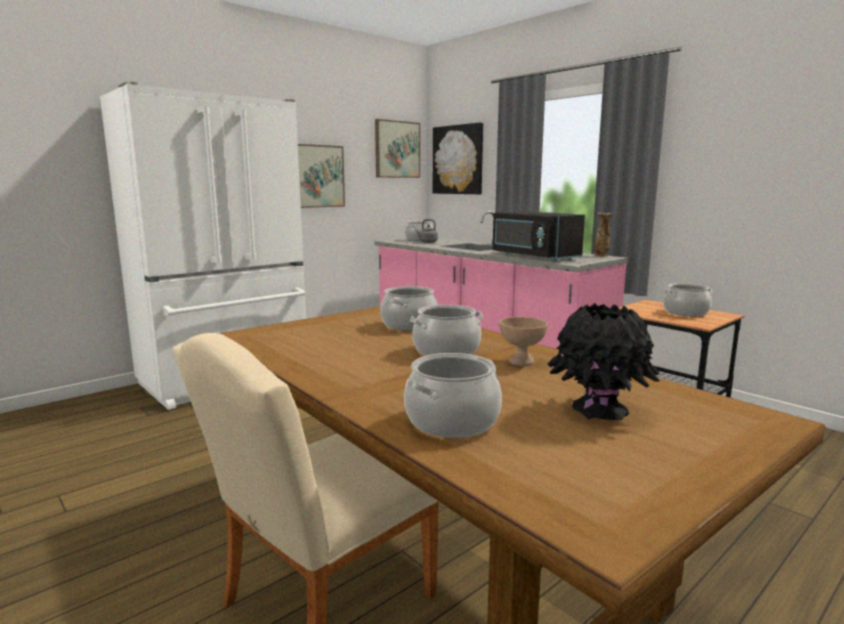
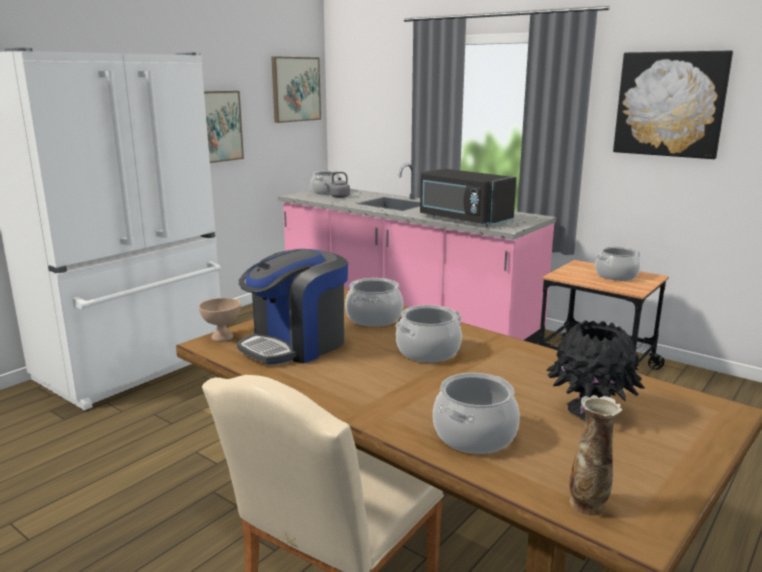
camera: 10 degrees left, 5 degrees up
picture [433,122,483,194] -> picture moved to [613,51,733,159]
beige bowl [499,317,548,366] -> beige bowl moved to [199,298,241,342]
vase [594,213,612,257] -> vase moved to [569,395,622,516]
none -> coffee machine [237,249,348,364]

